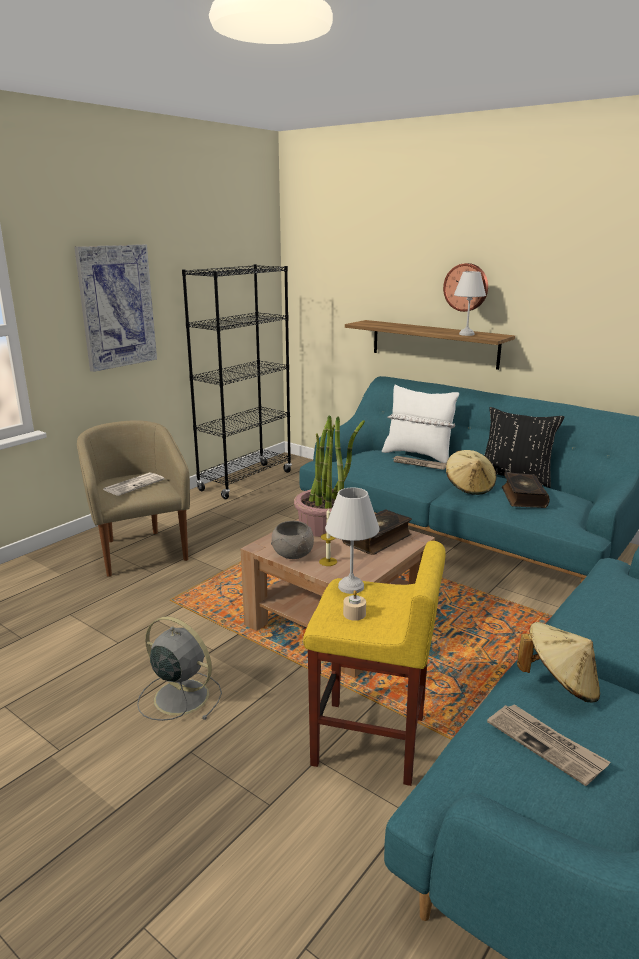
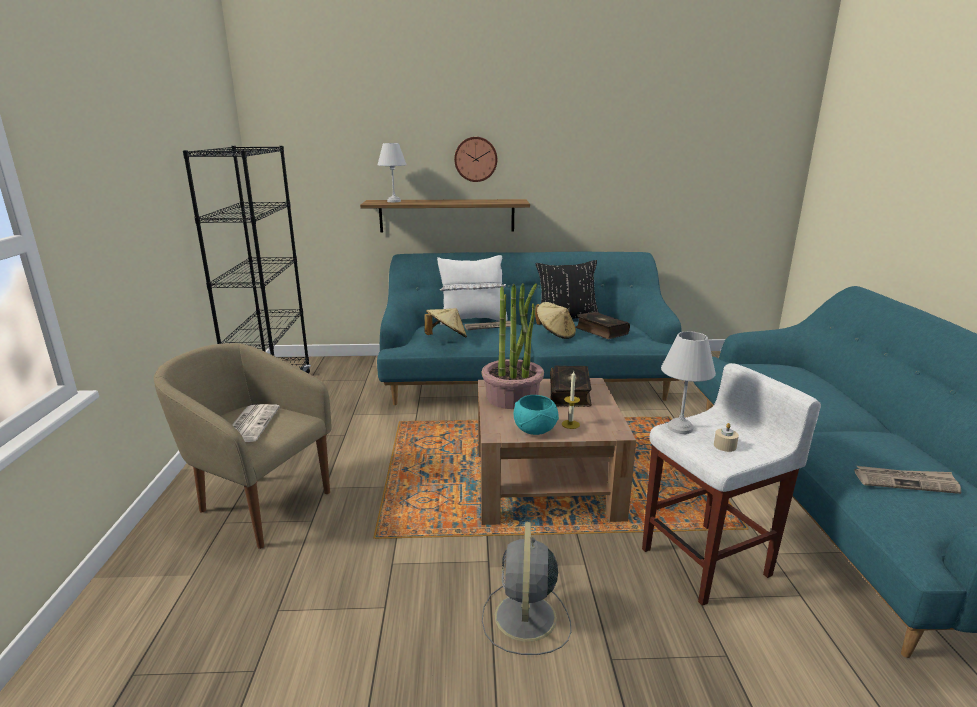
camera: 40 degrees left, 0 degrees up
picture [74,244,157,372] -> none
grey fan [137,616,222,721] -> grey fan turned 75 degrees counterclockwise [482,522,571,655]
grey bowl [271,521,314,559] -> turquoise bowl [514,395,559,435]
yellow stool [303,541,446,786] -> white stool [642,363,821,606]
white table lamp [454,271,486,336] -> white table lamp moved to [378,143,407,202]
beige hat [517,622,600,703] -> beige hat moved to [424,308,467,338]

